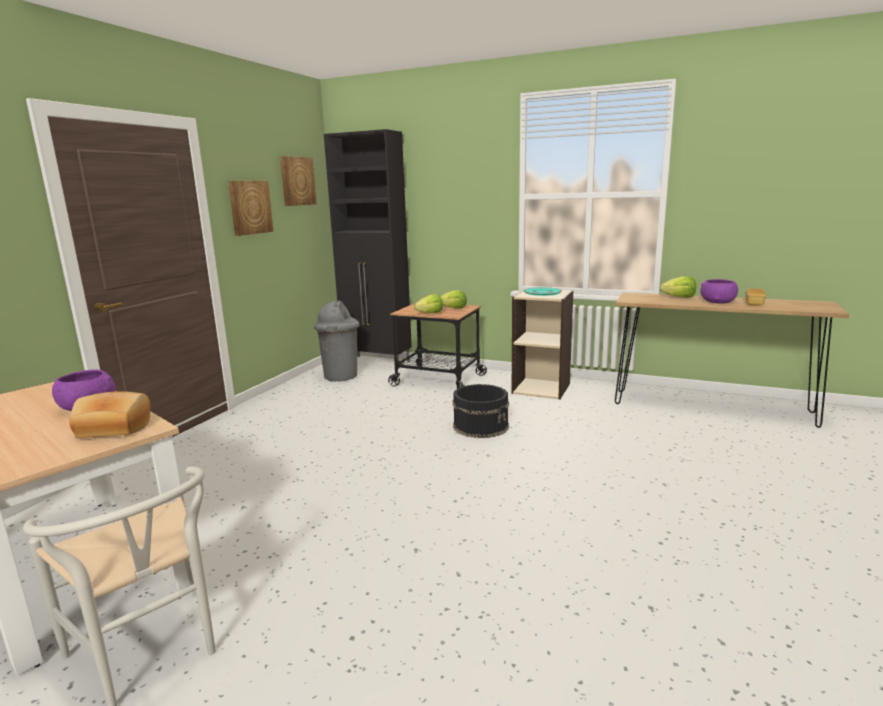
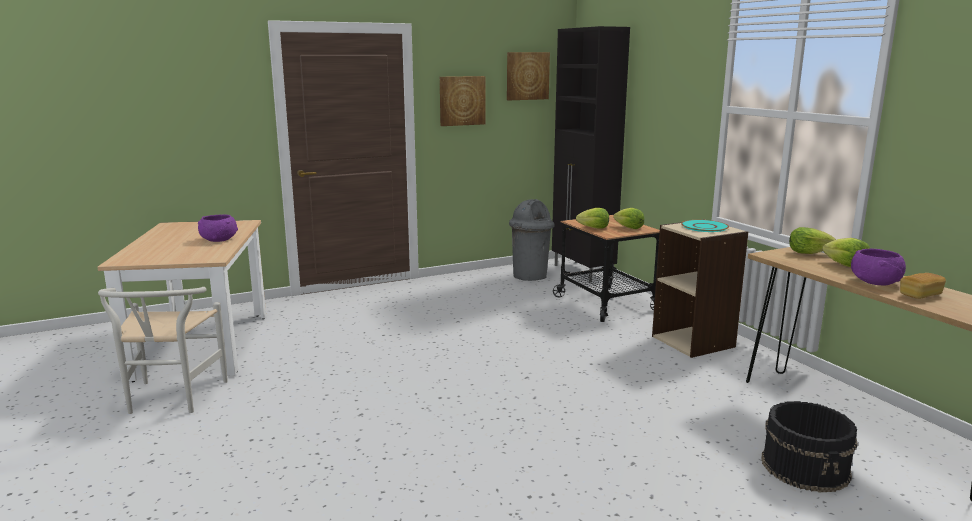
camera: 40 degrees right, 0 degrees up
bread [70,391,150,438] -> none
black bucket [453,384,509,438] -> black bucket moved to [761,401,858,492]
none -> lettuce [789,227,836,254]

